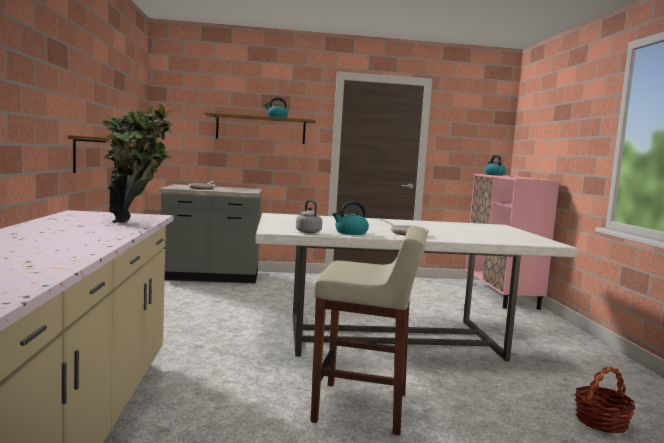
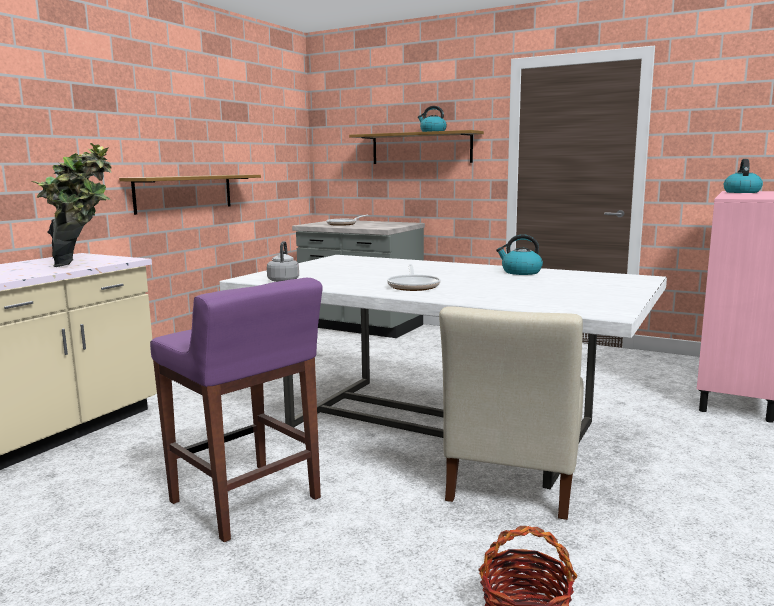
camera: 35 degrees right, 5 degrees up
beige stool [311,226,427,435] -> purple stool [150,278,323,542]
kettle [332,201,369,235] -> kettle moved to [496,234,543,275]
none -> beige chair [439,306,584,520]

